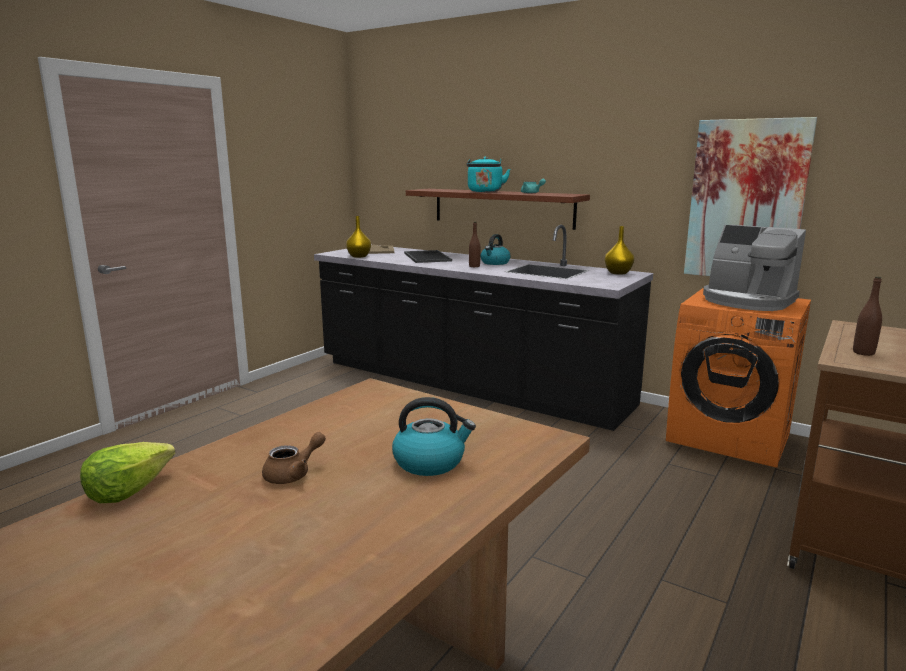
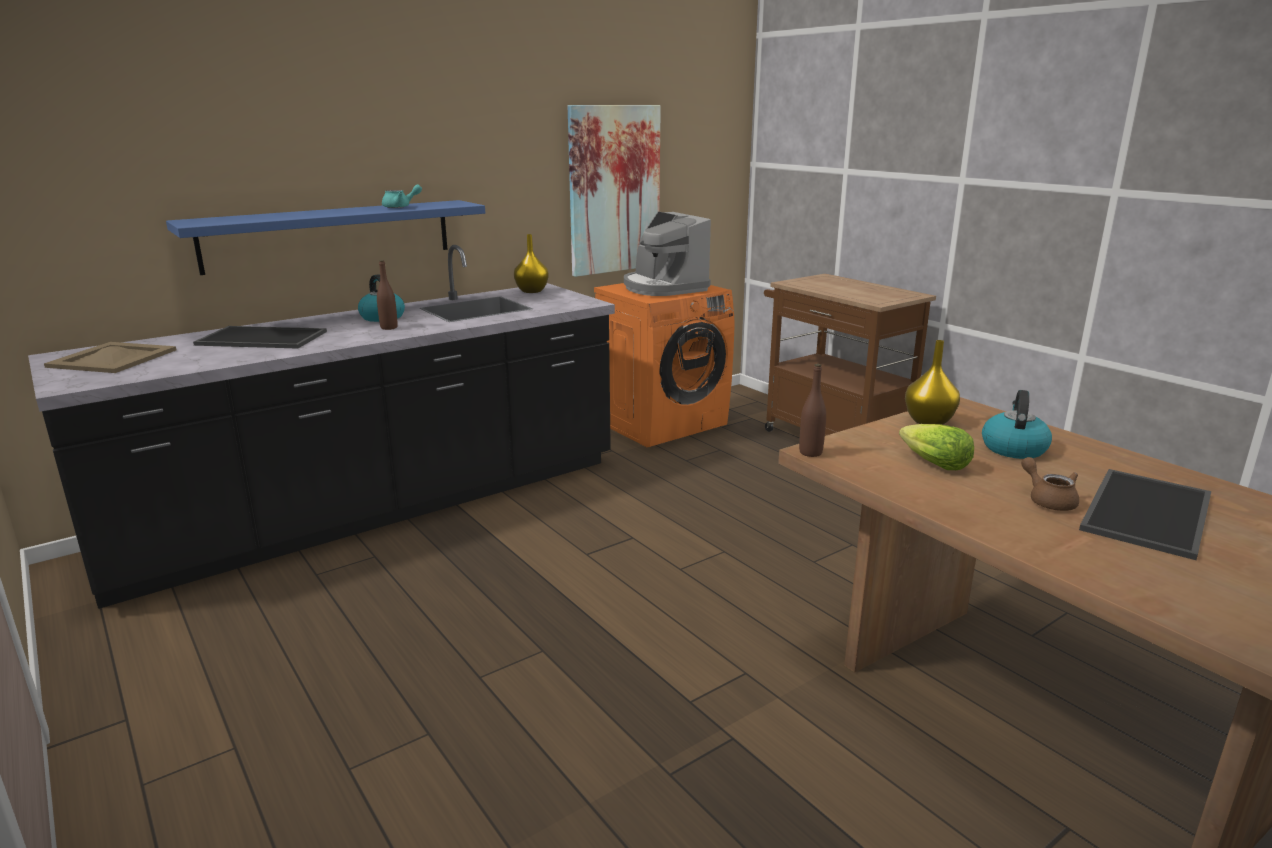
camera: 70 degrees left, 5 degrees up
lettuce [80,442,175,503] -> lettuce moved to [899,424,974,470]
yellow vase [346,216,371,258] -> yellow vase moved to [905,340,960,425]
brown shelf [406,189,590,230] -> blue shelf [166,200,485,275]
turquoise kettle [467,156,510,192] -> none
coffee machine [703,225,806,311] -> coffee machine turned 90 degrees clockwise [624,212,711,296]
brown bottle [853,276,882,356] -> brown bottle moved to [799,364,826,457]
none -> tray [1079,469,1211,560]

